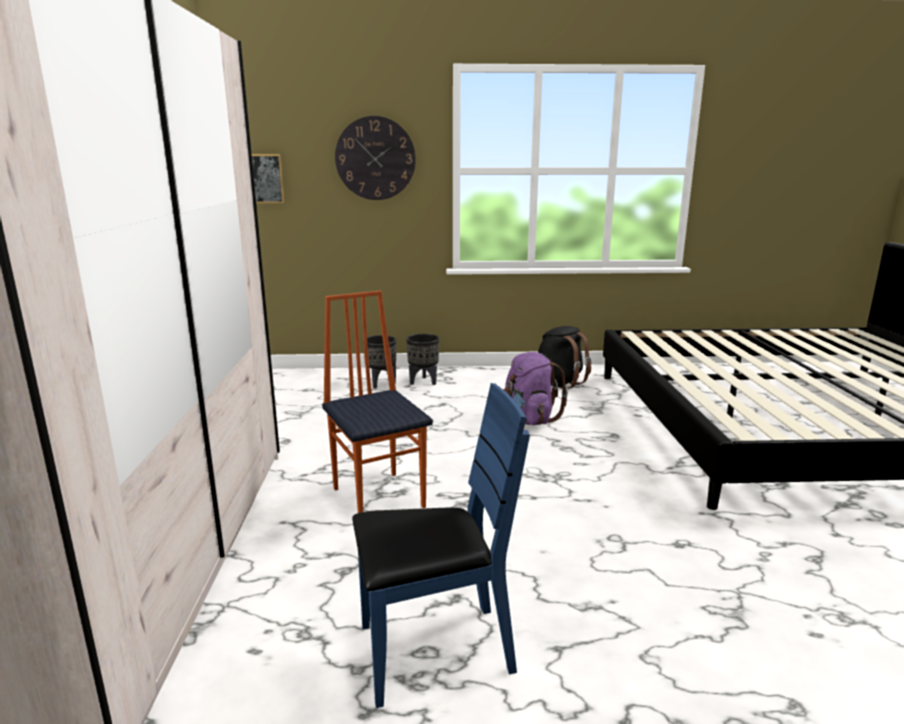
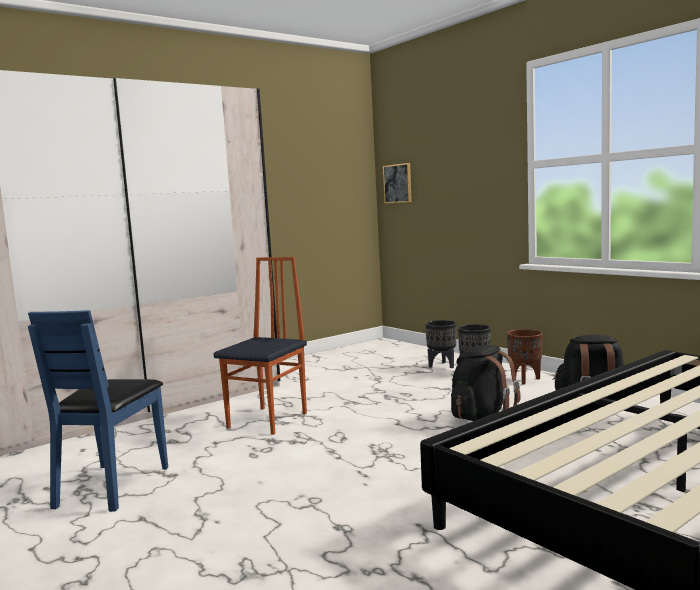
camera: 55 degrees right, 10 degrees down
wall clock [335,116,416,200] -> none
blue chair [352,383,530,708] -> blue chair turned 60 degrees clockwise [28,310,168,512]
purple backpack [503,352,568,425] -> black backpack [451,345,521,421]
none -> brown planter [507,329,543,385]

